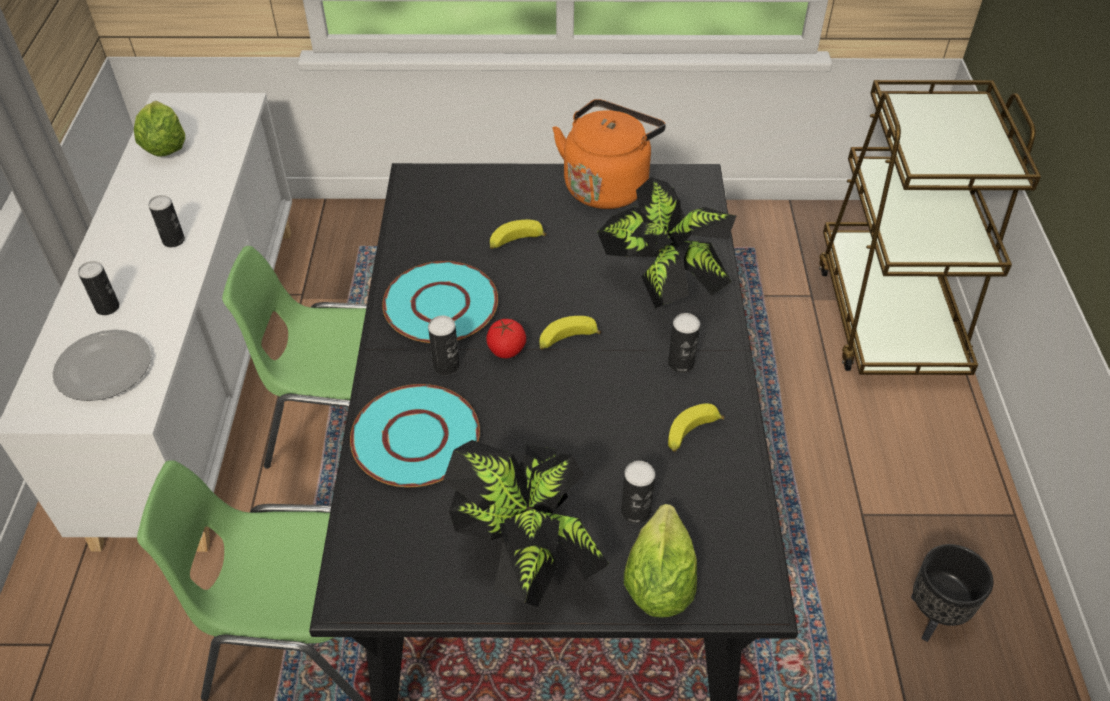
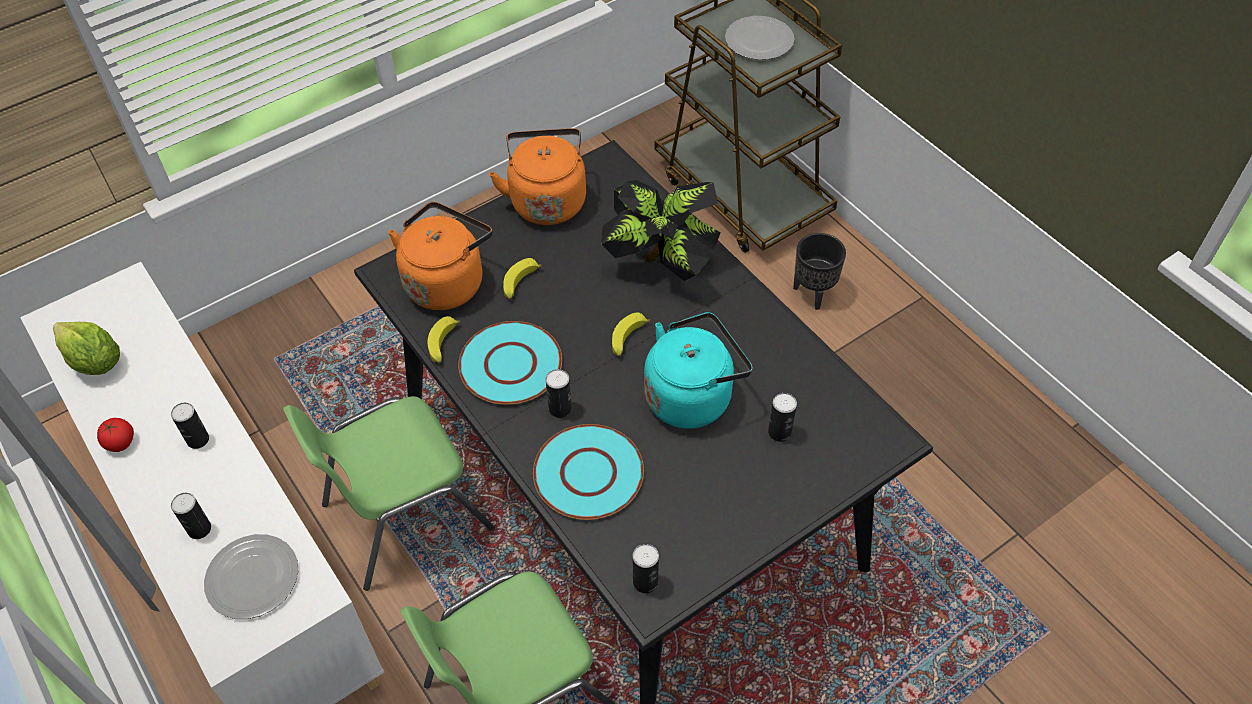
camera: 35 degrees left, 5 degrees up
potted plant [443,440,609,607] -> none
tomato [486,319,526,358] -> tomato moved to [97,418,134,452]
lettuce [624,504,697,618] -> none
can [668,313,700,373] -> can moved to [632,544,659,593]
banana [668,403,725,452] -> banana moved to [427,316,460,363]
black planter [911,544,993,642] -> black planter moved to [793,233,846,310]
none -> orange kettle [388,202,492,310]
none -> turquoise kettle [644,312,753,429]
none -> plate [725,16,794,60]

